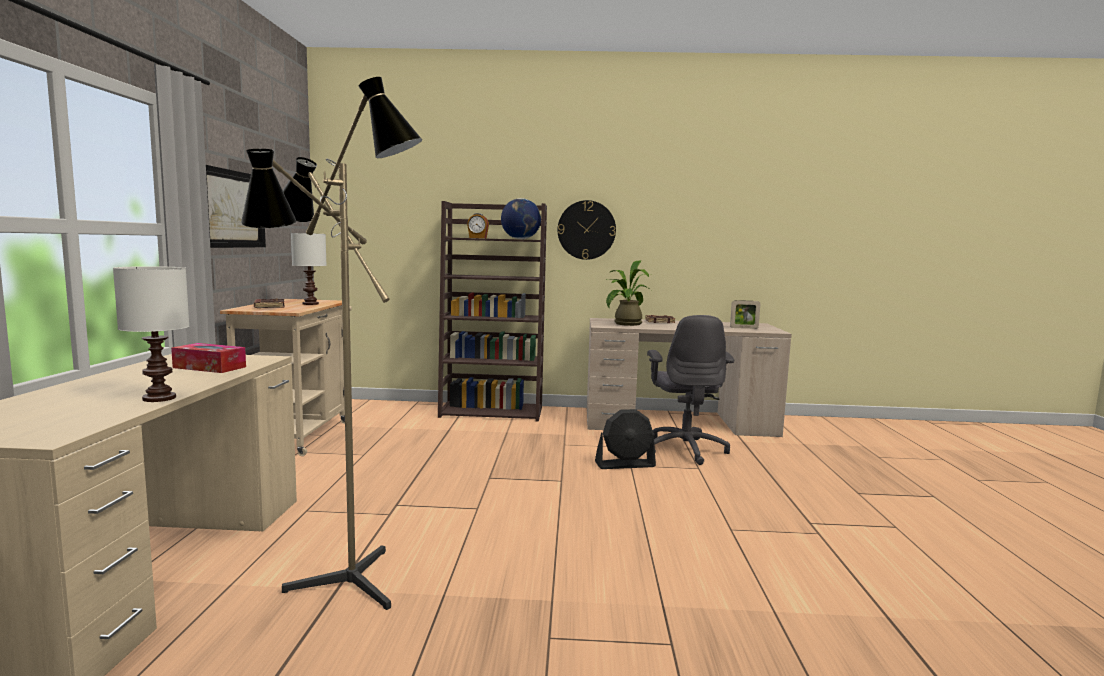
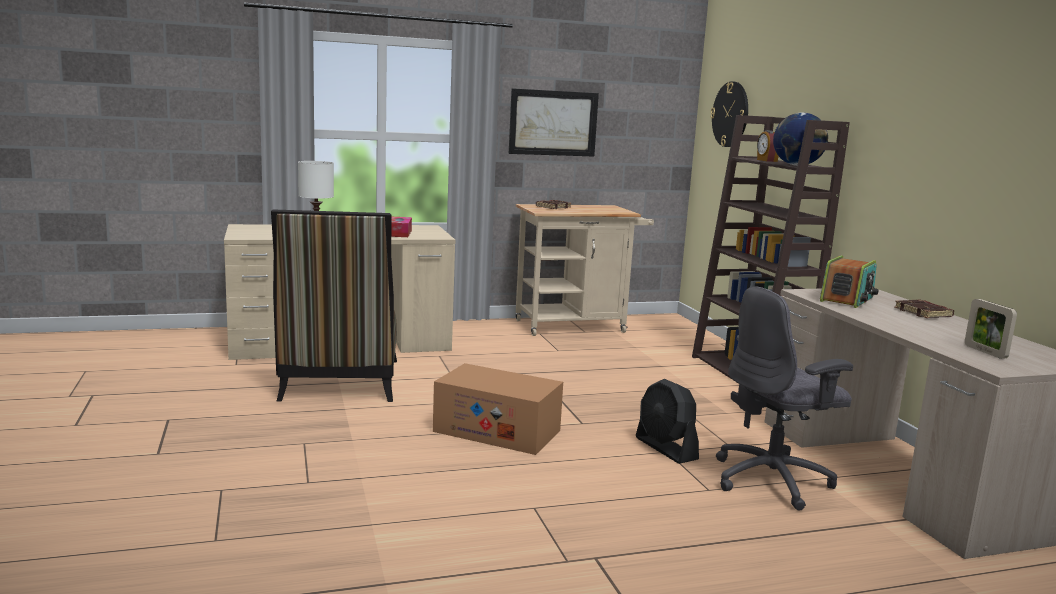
camera: 70 degrees right, 5 degrees up
floor lamp [241,77,422,610] -> chair [271,209,397,402]
white table lamp [291,233,327,305] -> none
wall clock [558,200,616,260] -> wall clock moved to [710,81,748,147]
potted plant [606,261,651,326] -> radio [820,256,878,308]
none -> cardboard box [433,363,563,455]

